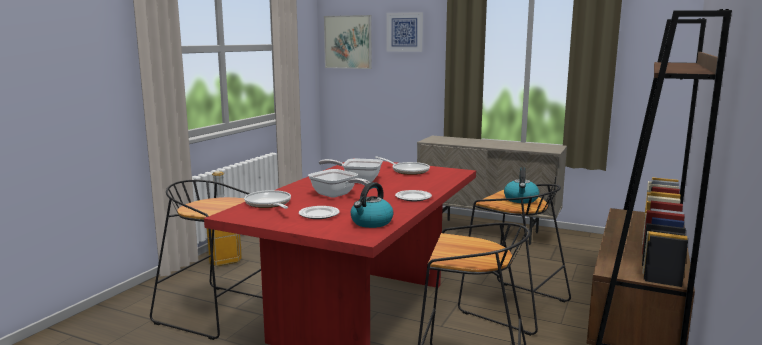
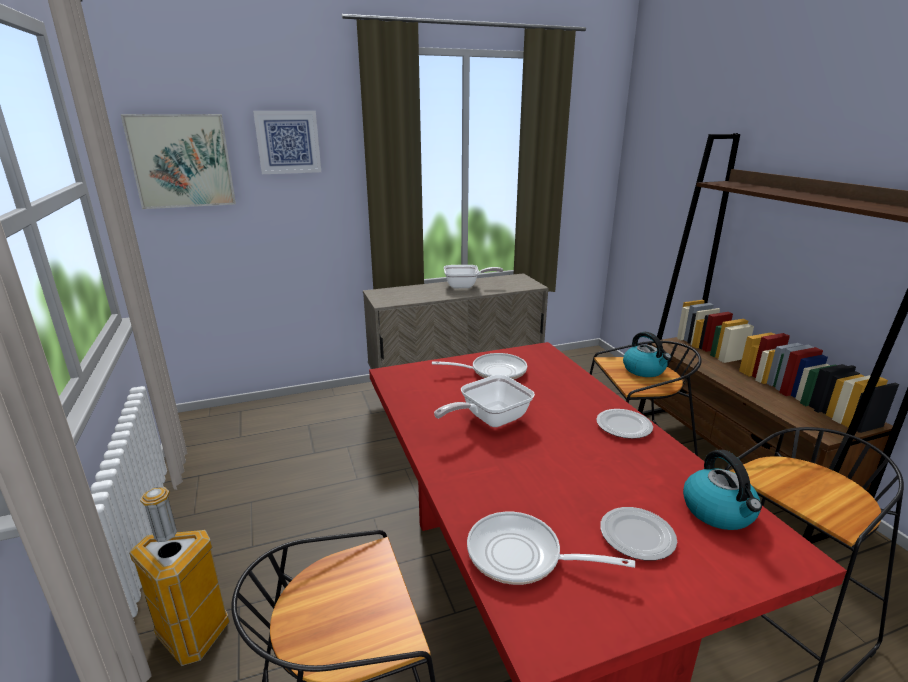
camera: 45 degrees left, 10 degrees up
frying pan [308,169,370,198] -> frying pan moved to [444,265,503,288]

